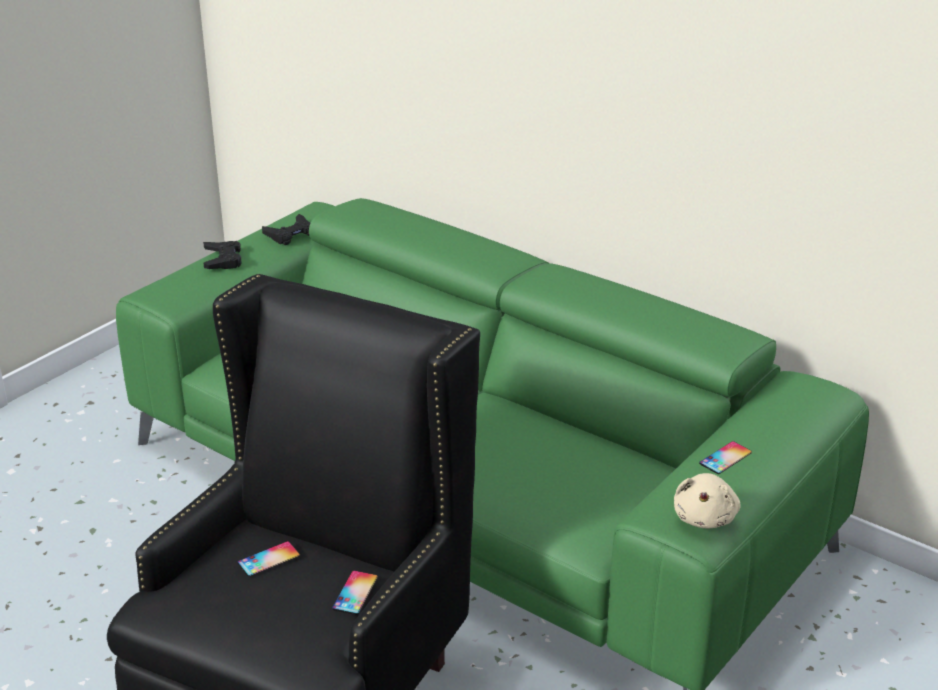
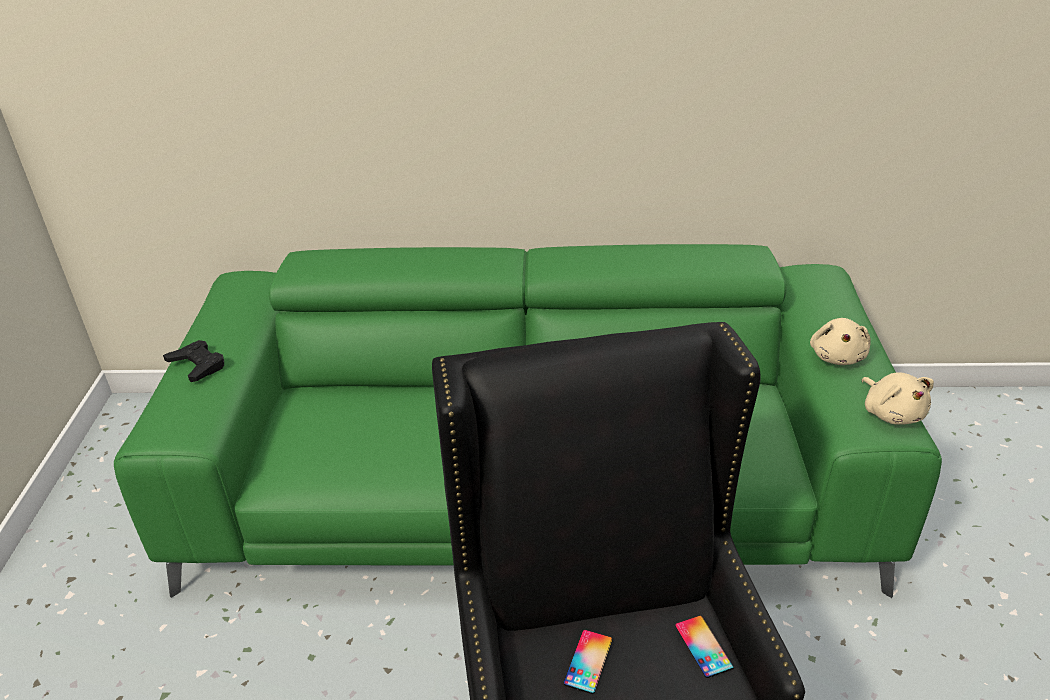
camera: 35 degrees left, 5 degrees up
black game controller [262,214,310,245] -> none
phone [699,441,752,474] -> beige plush toy [810,318,871,365]

